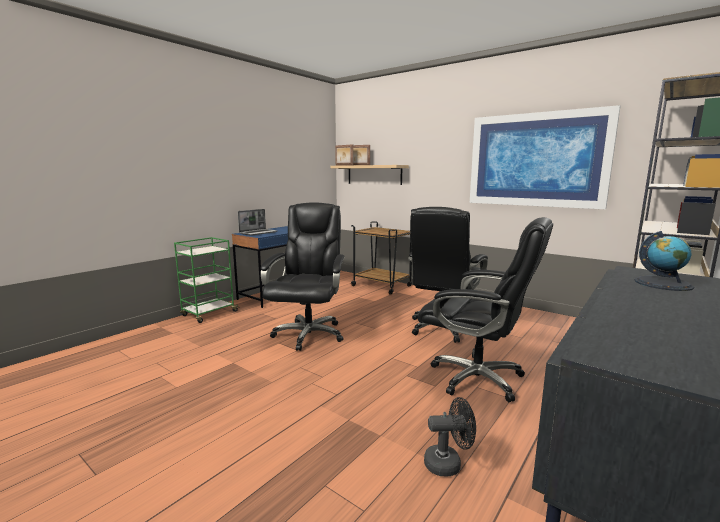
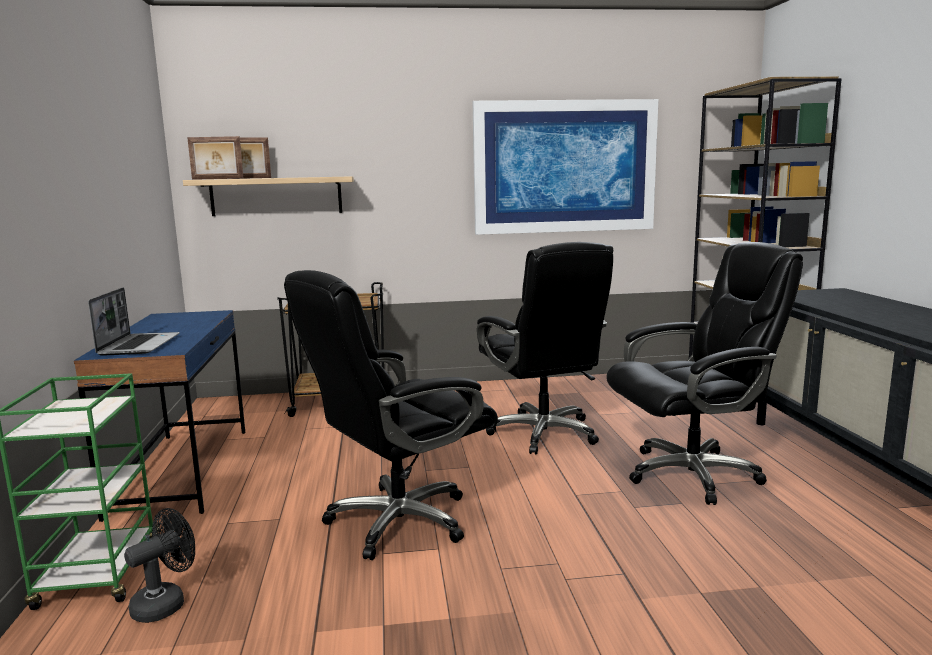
camera: 45 degrees left, 0 degrees up
black office chair [261,203,344,351] -> black office chair turned 90 degrees counterclockwise [284,270,498,560]
black fan [424,397,476,477] -> black fan moved to [124,508,195,623]
globe [635,231,694,291] -> none

